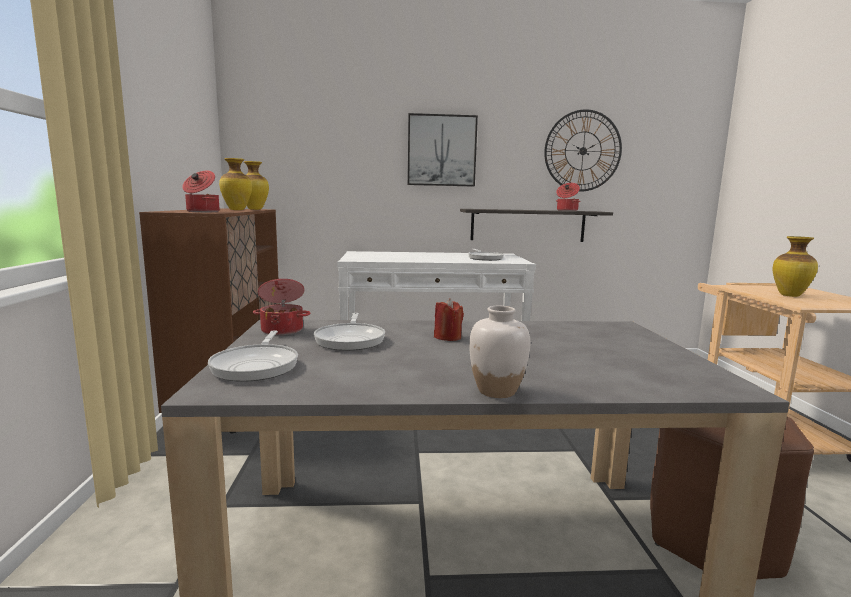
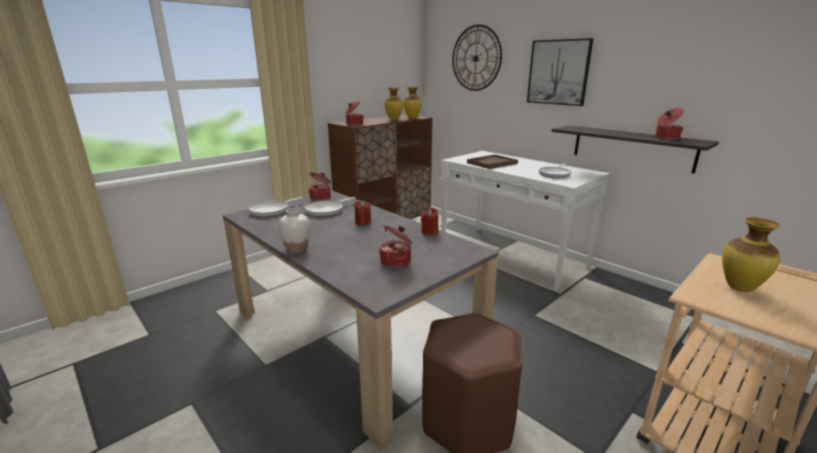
camera: 50 degrees right, 10 degrees up
wall clock [544,109,622,192] -> wall clock moved to [452,25,502,91]
none -> cooking pot [379,225,412,268]
none -> red candle [421,208,439,235]
none -> brown tray [467,155,518,169]

